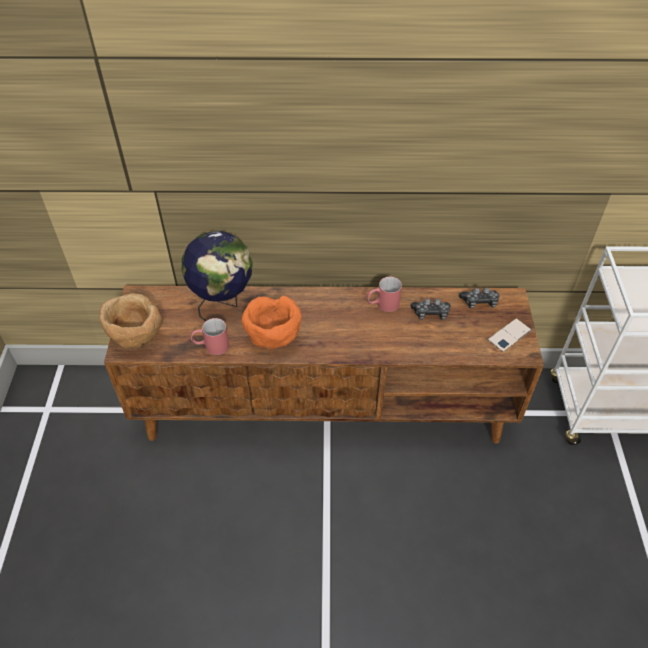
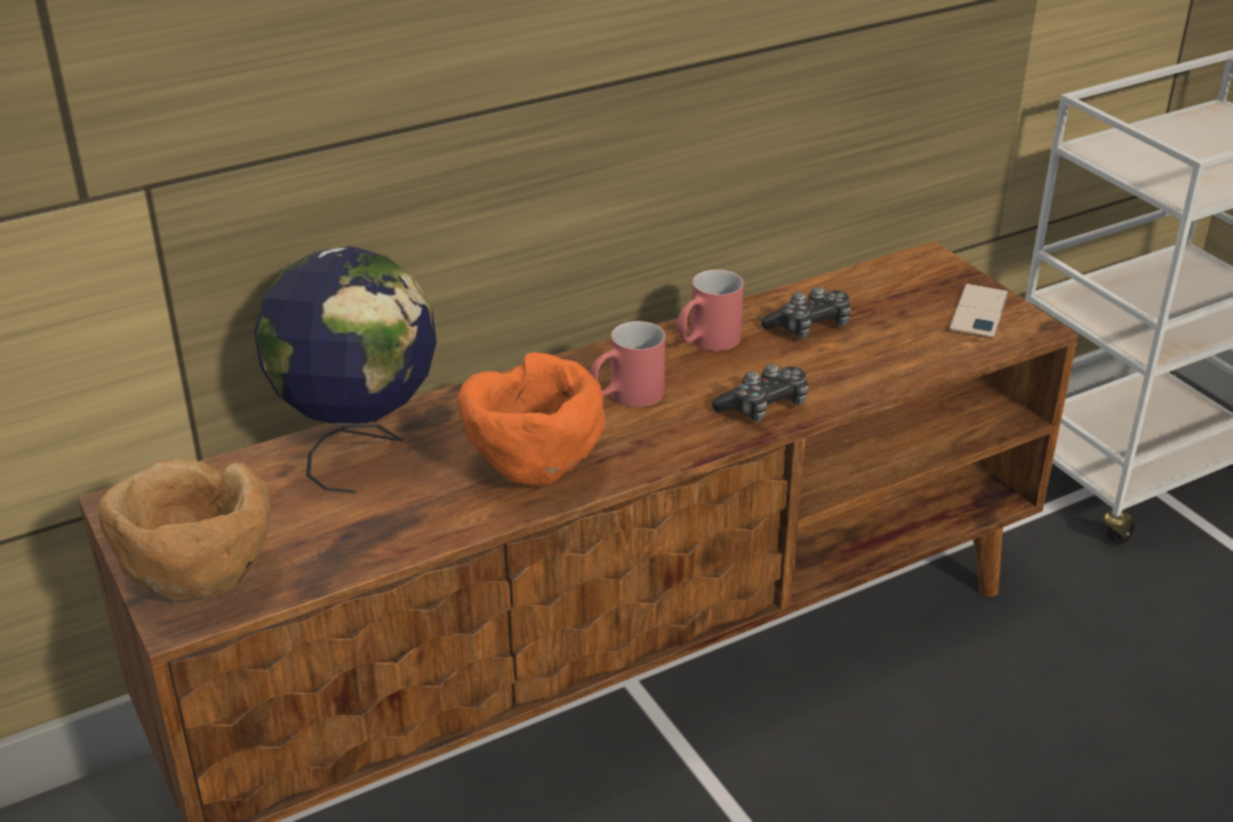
camera: 30 degrees left, 15 degrees down
red mug [191,318,229,355] -> red mug moved to [589,321,665,408]
game controller [459,287,500,309] -> game controller moved to [712,364,809,422]

